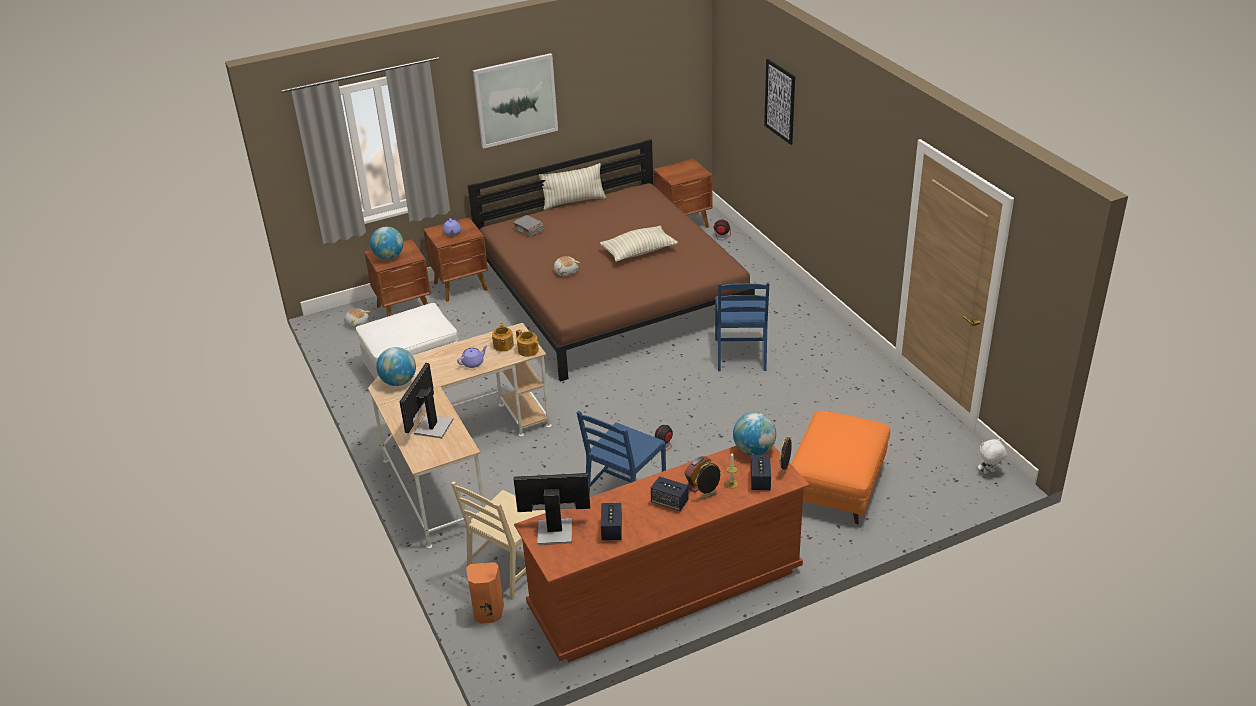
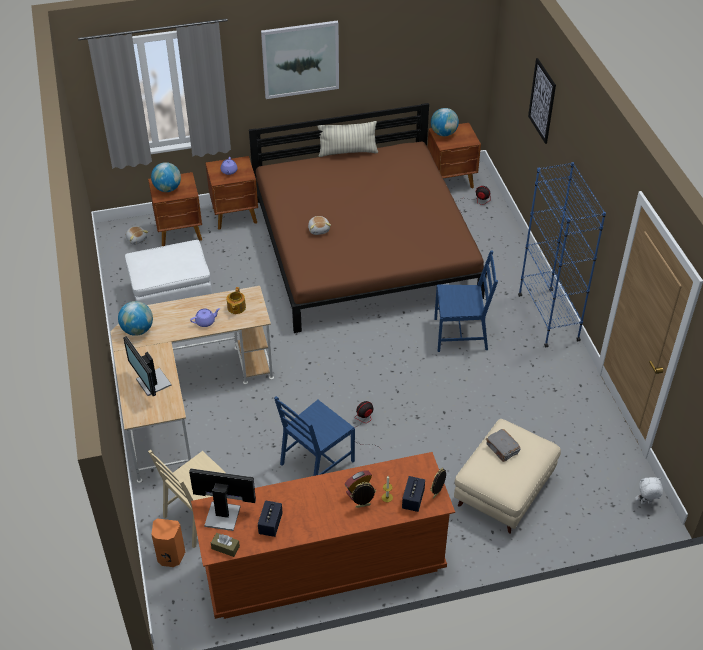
camera: 10 degrees right, 10 degrees up
monitor [399,363,453,439] -> monitor turned 60 degrees counterclockwise [123,336,171,396]
grey book [513,215,544,237] -> grey book moved to [486,429,521,462]
teapot [516,329,539,357] -> none
pillow [600,226,678,262] -> none
speaker [651,476,689,511] -> none
blue chair [715,282,769,371] -> blue chair turned 105 degrees counterclockwise [434,250,498,352]
globe [733,412,776,455] -> globe moved to [431,108,459,136]
orange ottoman [791,411,890,525] -> beige ottoman [454,419,561,534]
none -> brown tissue box [211,533,240,557]
none -> blue bookcase [518,162,606,348]

